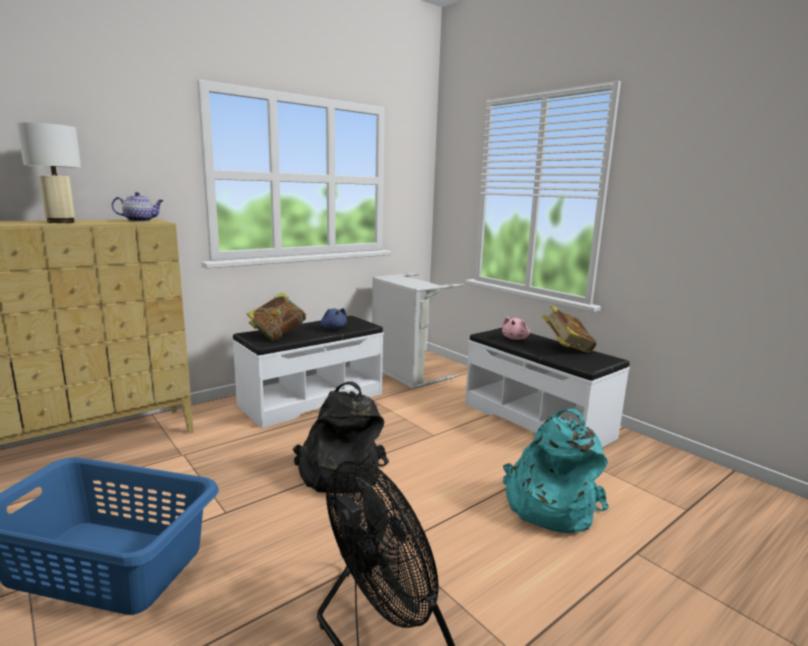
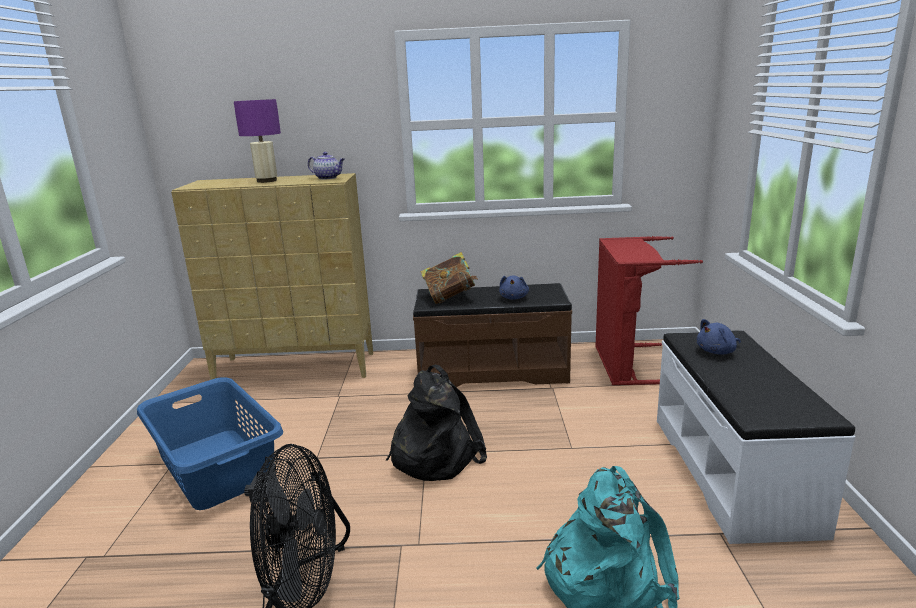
camera: 40 degrees right, 5 degrees up
white table lamp [17,122,81,223] -> purple table lamp [234,99,281,183]
white bench [232,316,384,428] -> brown bench [413,283,572,387]
grey laundry basket [372,273,464,389] -> red laundry basket [595,236,703,385]
pink plush toy [502,317,530,340] -> blue plush toy [697,319,741,355]
book [542,306,597,353] -> none

